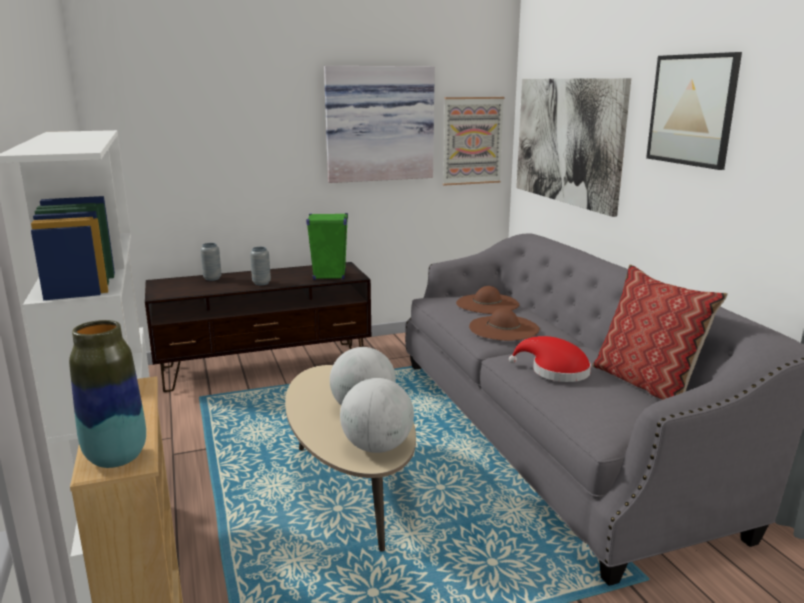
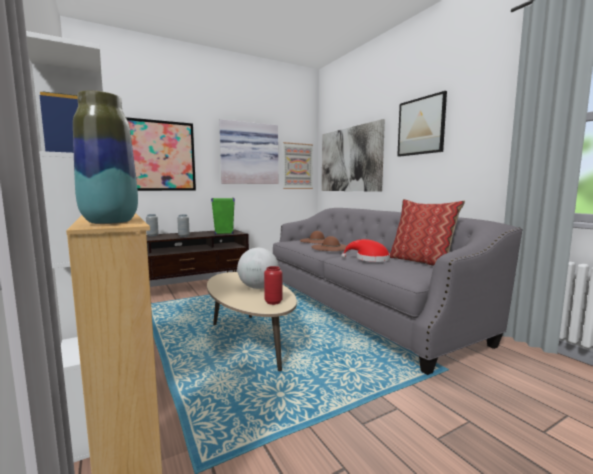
camera: 10 degrees left, 10 degrees down
globe [340,378,414,453] -> red vase [264,266,283,305]
none -> picture [126,117,196,191]

